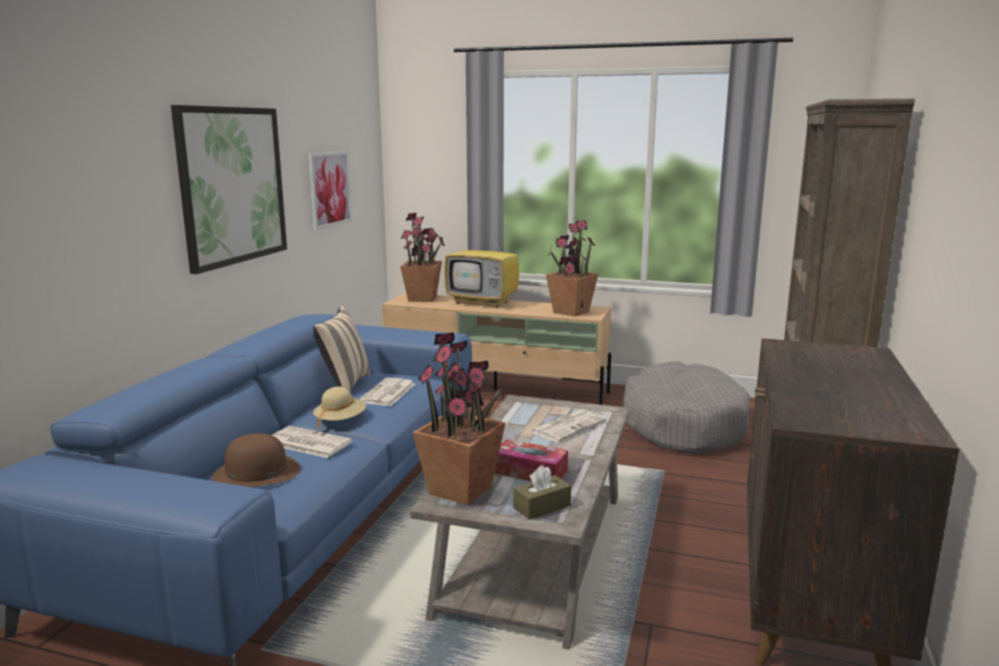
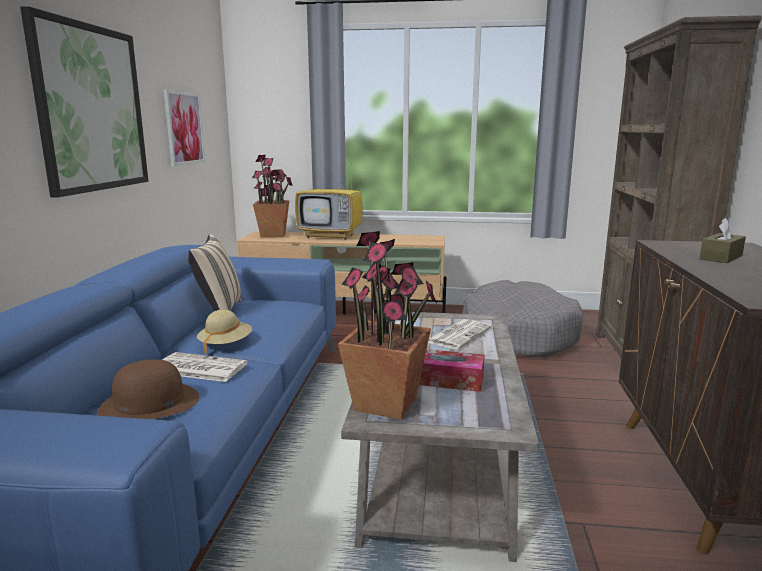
camera: 10 degrees left, 0 degrees up
newspaper [358,378,415,406] -> none
brown tissue box [513,465,571,520] -> brown tissue box moved to [700,218,746,263]
potted plant [546,220,598,317] -> none

